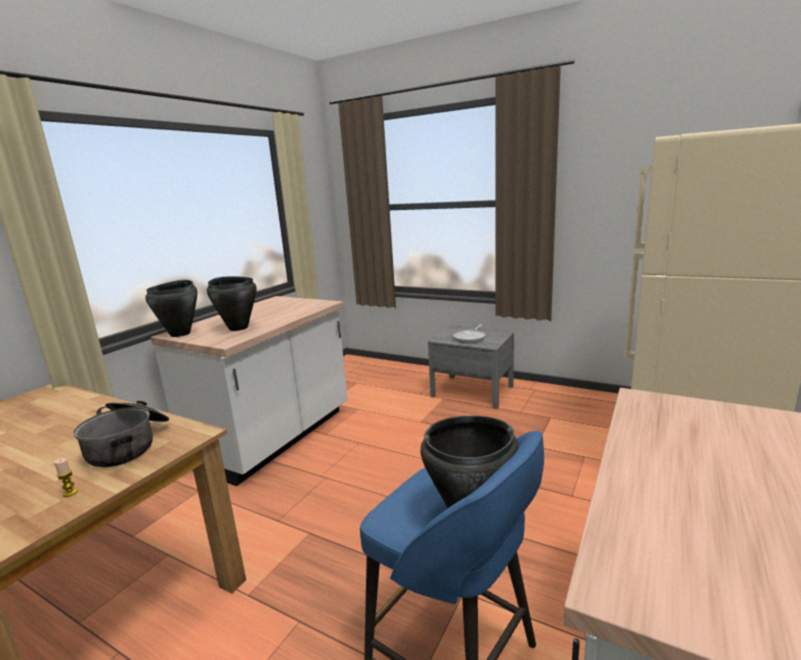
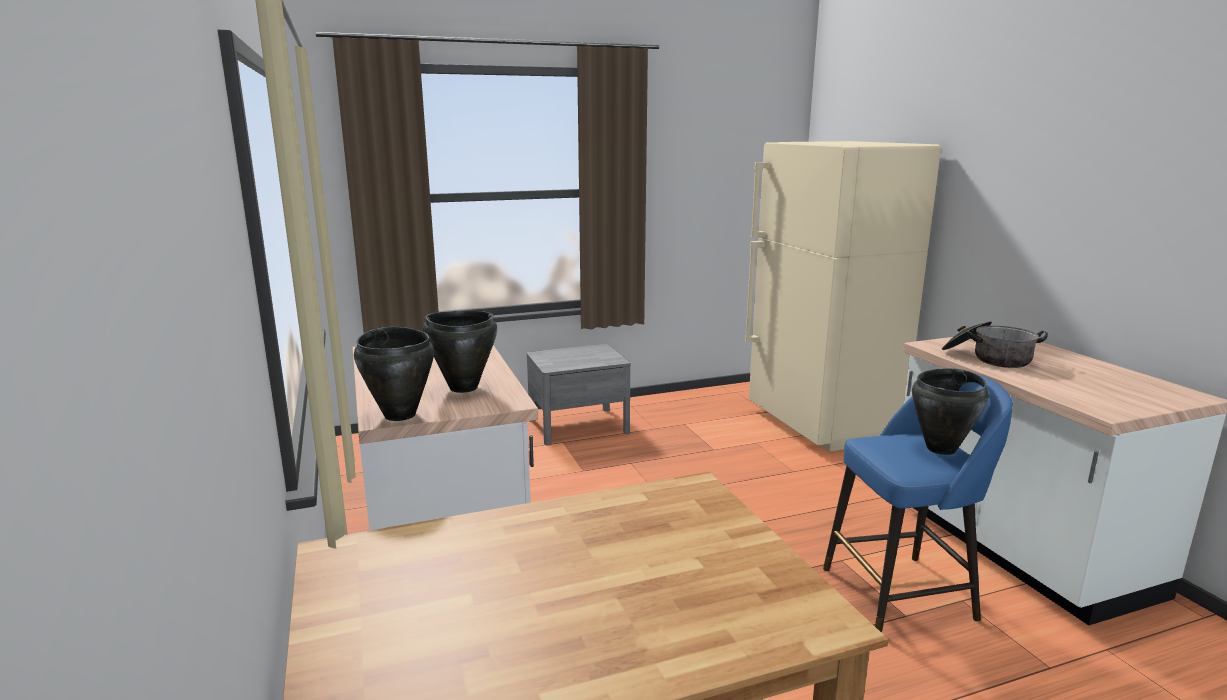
camera: 50 degrees left, 0 degrees up
candle [54,458,78,497] -> none
cooking pot [73,401,169,467] -> cooking pot moved to [942,321,1048,368]
frying pan [453,324,486,343] -> none

